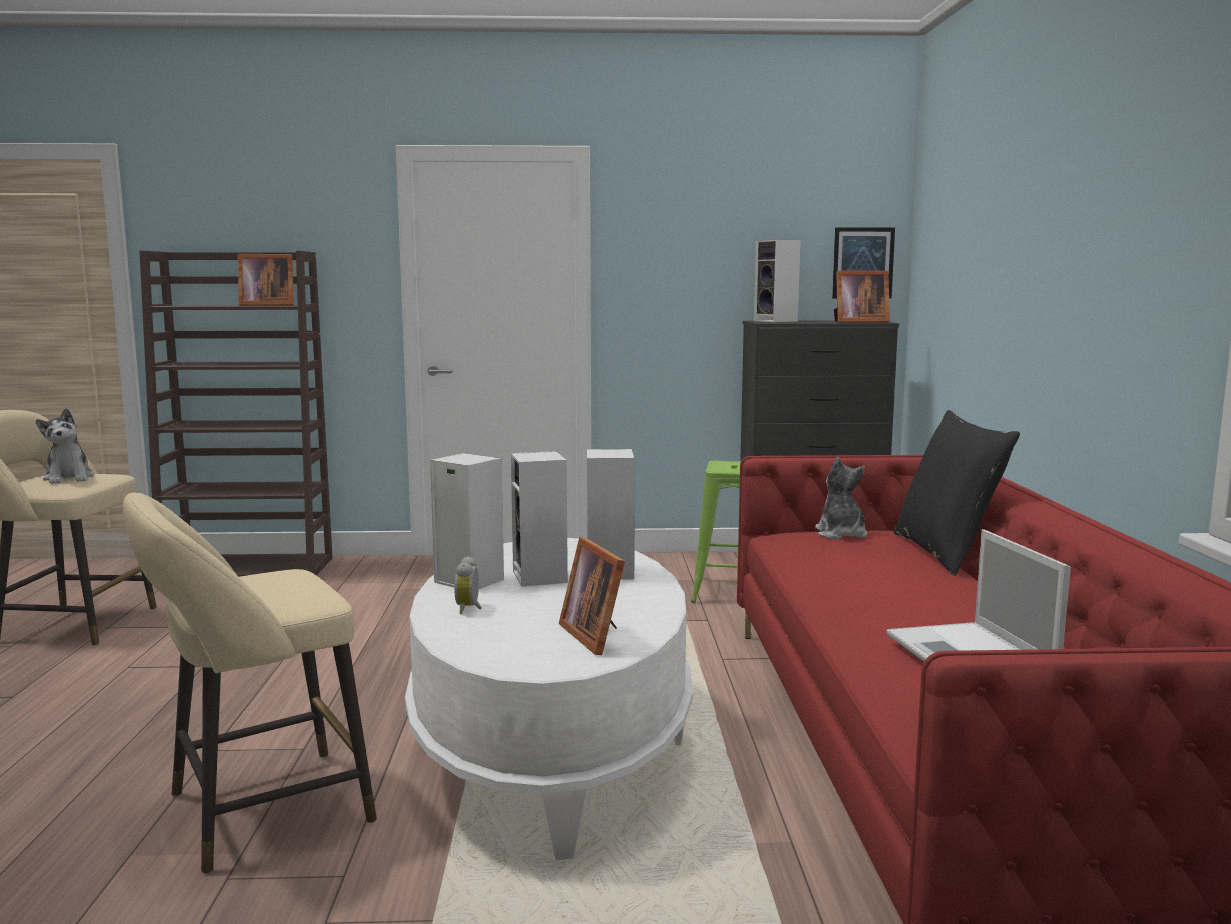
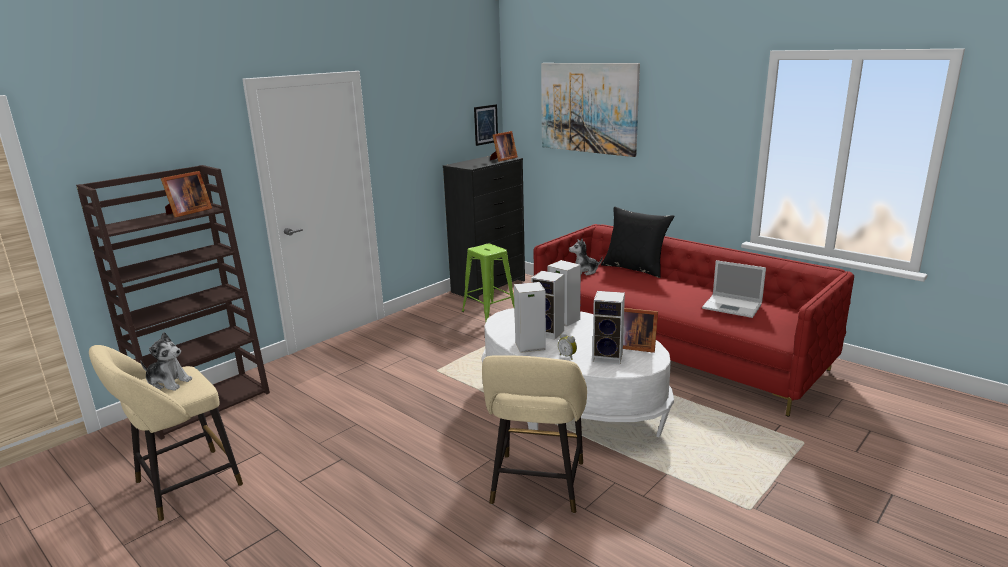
camera: 45 degrees left, 10 degrees up
speaker [754,239,801,322] -> speaker moved to [593,291,625,364]
plush toy [815,457,867,540] -> plush toy turned 45 degrees counterclockwise [569,238,603,275]
none -> picture [541,63,640,157]

